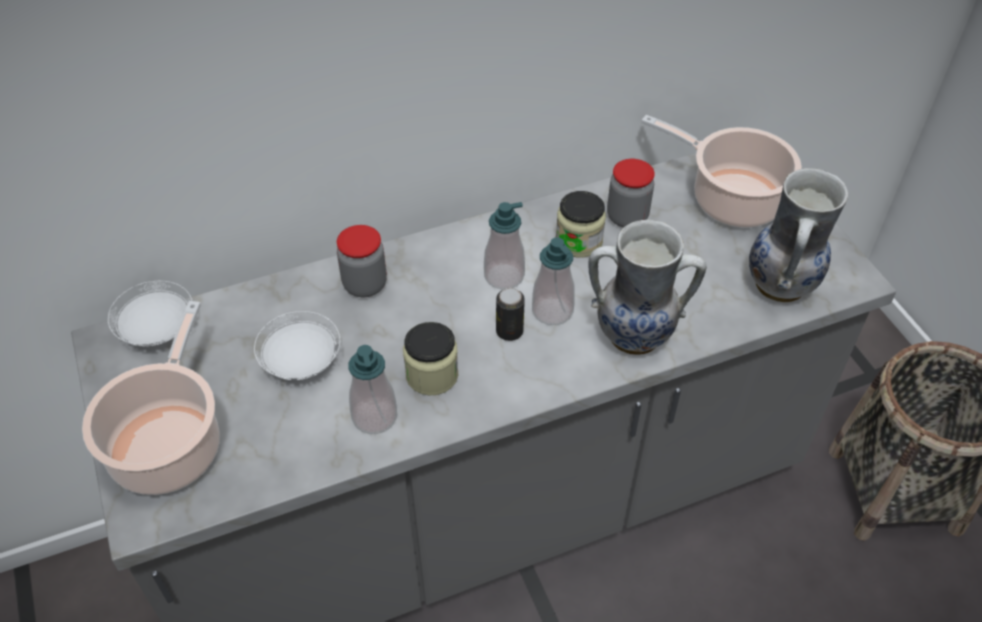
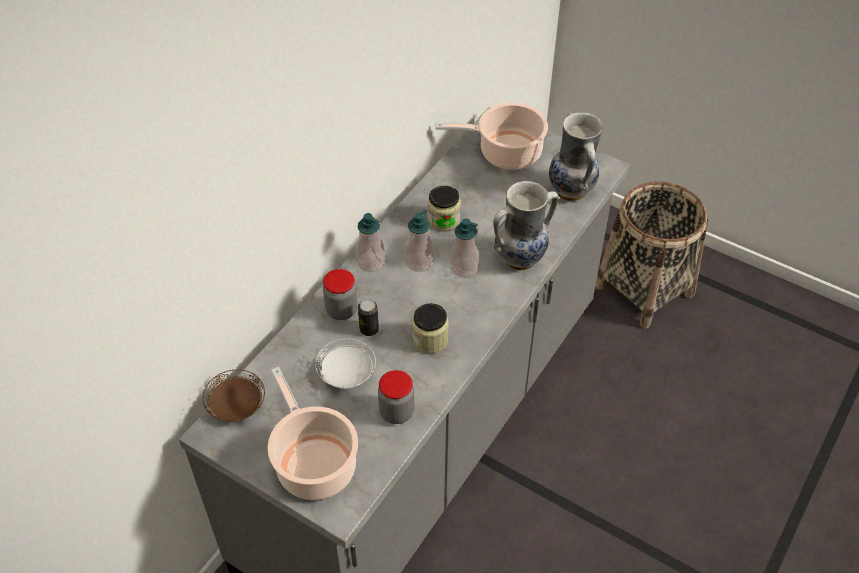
camera: 35 degrees left, 0 degrees up
white plate [108,281,193,346] -> brown plate [203,369,265,422]
soap dispenser [348,345,397,434] -> soap dispenser moved to [356,213,385,272]
can [496,288,525,341] -> can moved to [358,300,379,336]
jar [607,159,655,228] -> jar moved to [378,370,414,424]

